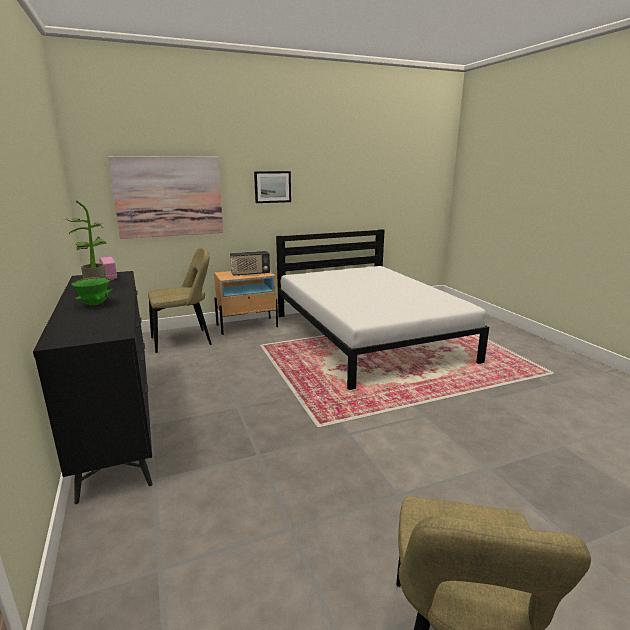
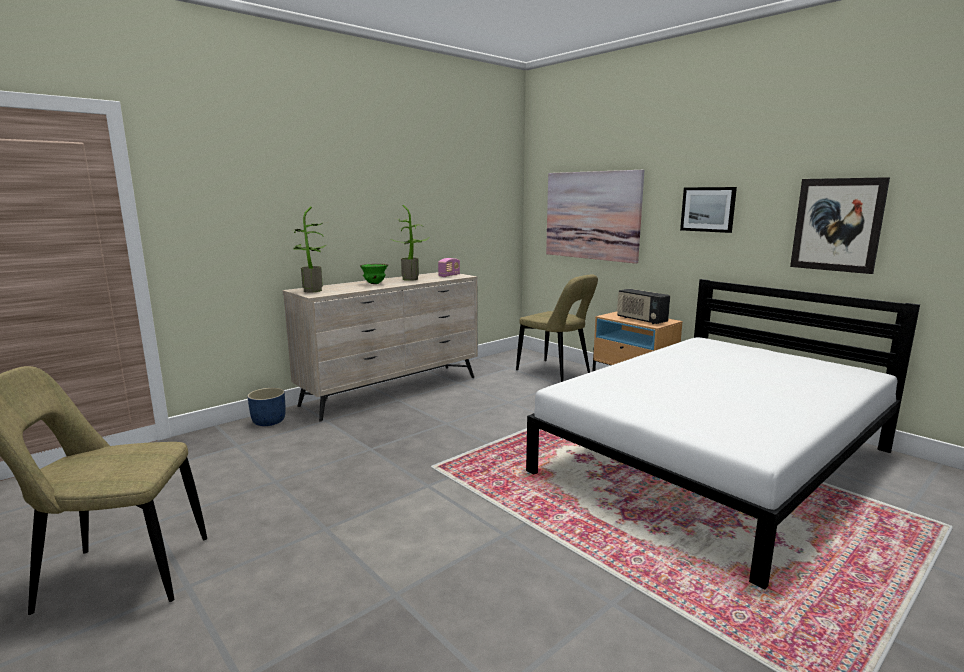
camera: 70 degrees right, 5 degrees down
black dresser [33,271,153,504] -> beige dresser [282,272,478,422]
none -> blue planter [247,388,286,426]
none -> potted plant [291,206,328,292]
none -> picture [790,177,890,274]

